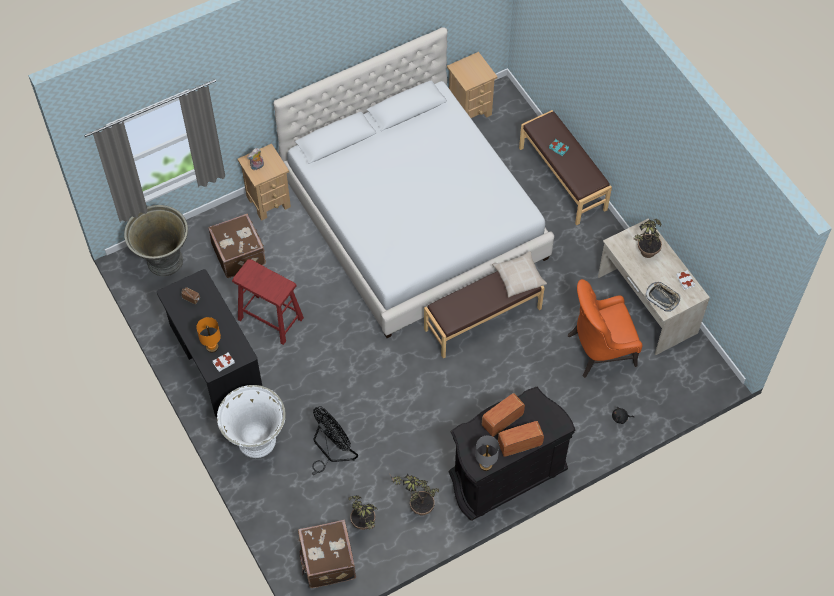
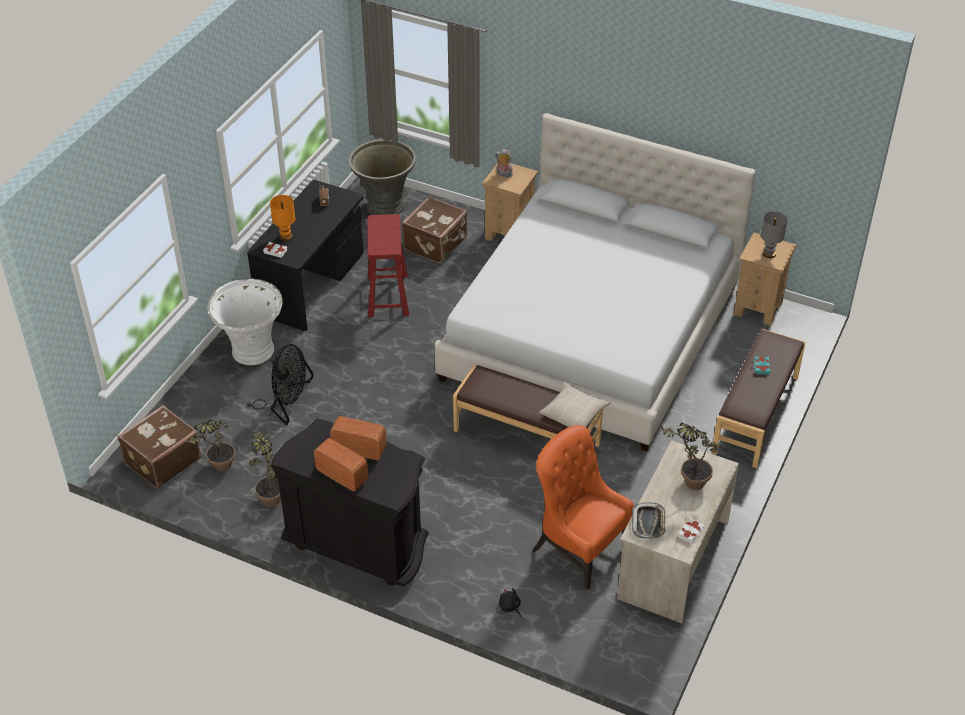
camera: 55 degrees right, 15 degrees down
grey table lamp [475,436,499,471] -> grey table lamp moved to [761,211,787,258]

